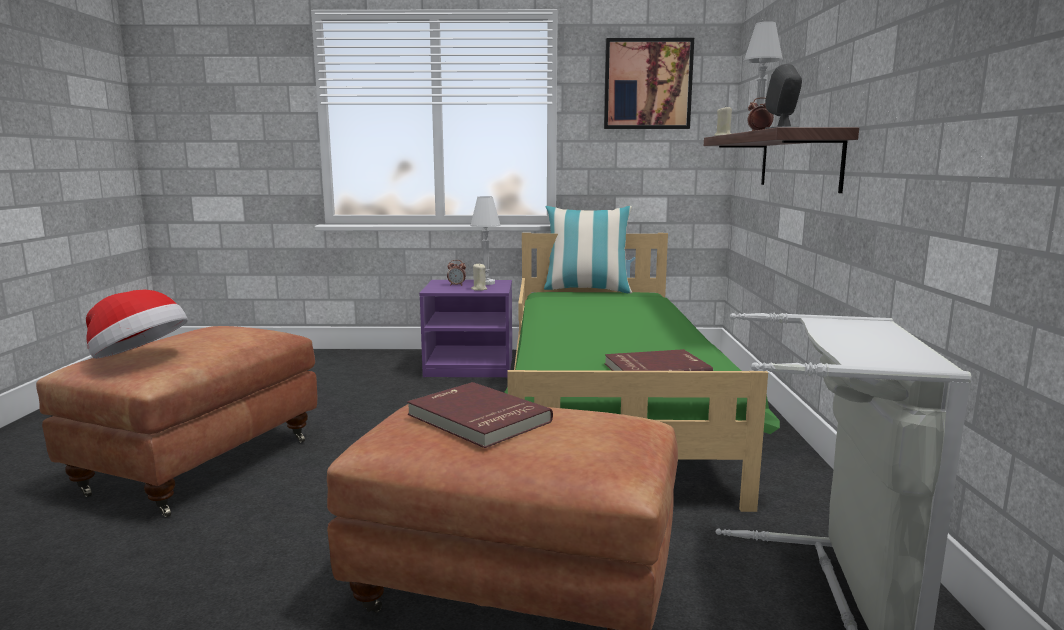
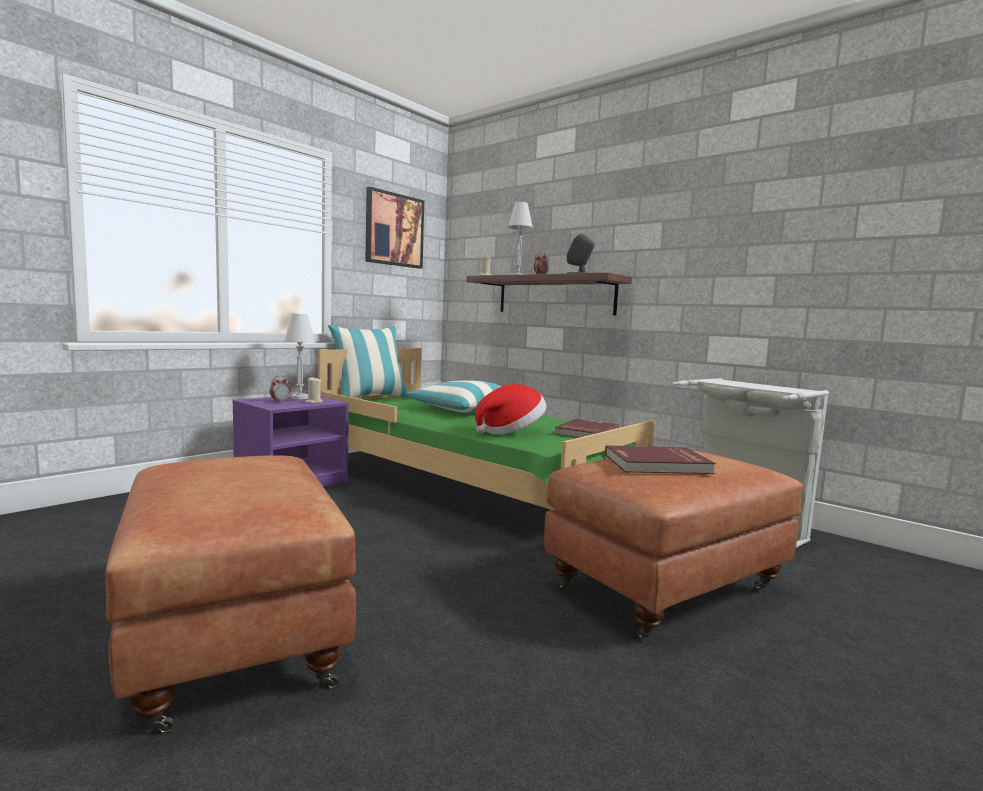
camera: 50 degrees left, 5 degrees down
hat [86,290,188,359] -> hat moved to [475,384,547,435]
none -> pillow [405,380,501,413]

